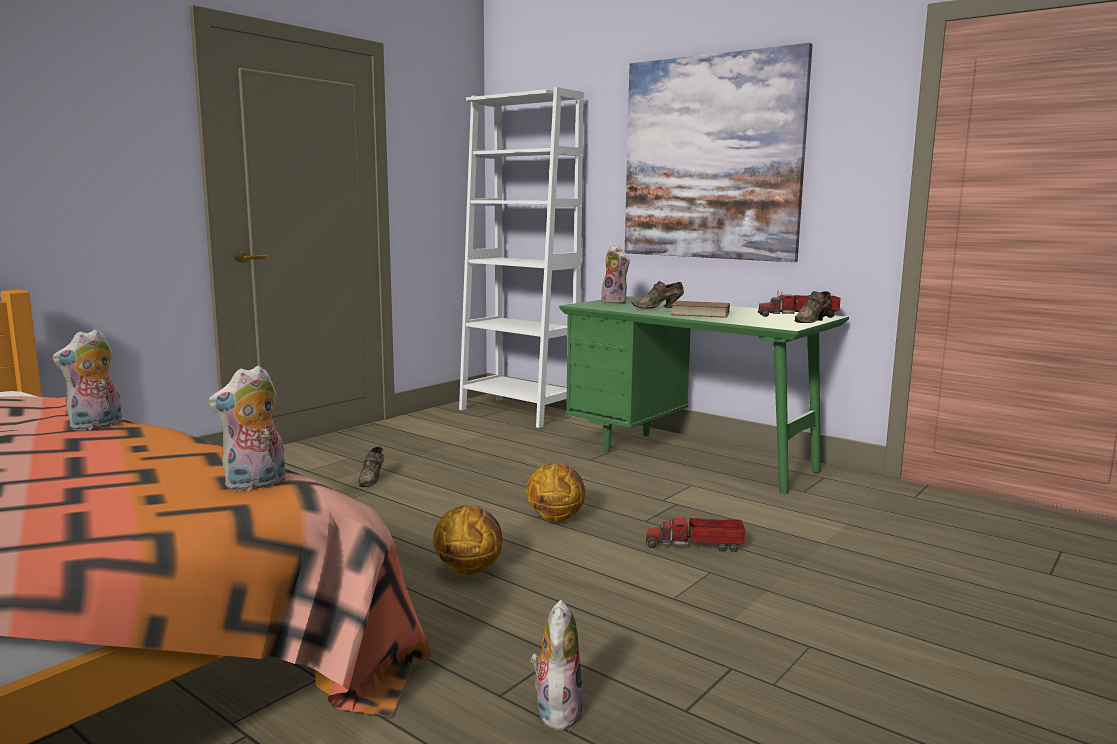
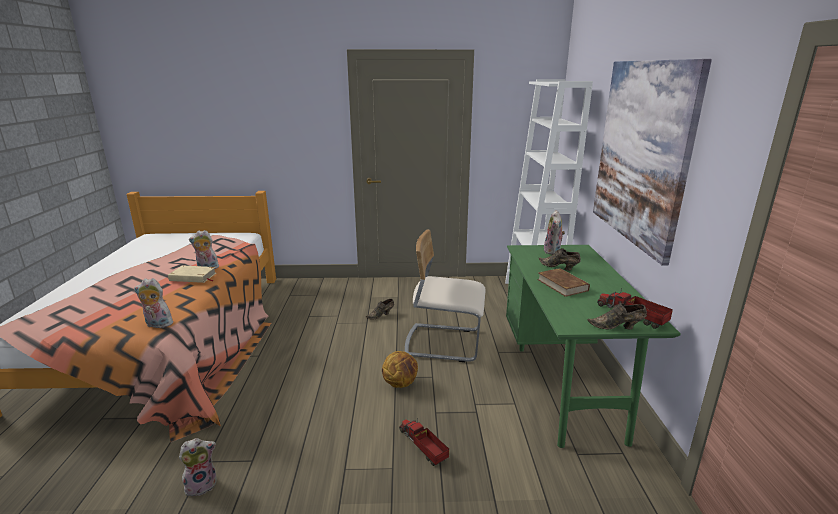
camera: 50 degrees right, 10 degrees up
basketball [433,505,503,575] -> none
none -> beige book [168,265,216,283]
none -> beige chair [405,230,486,362]

